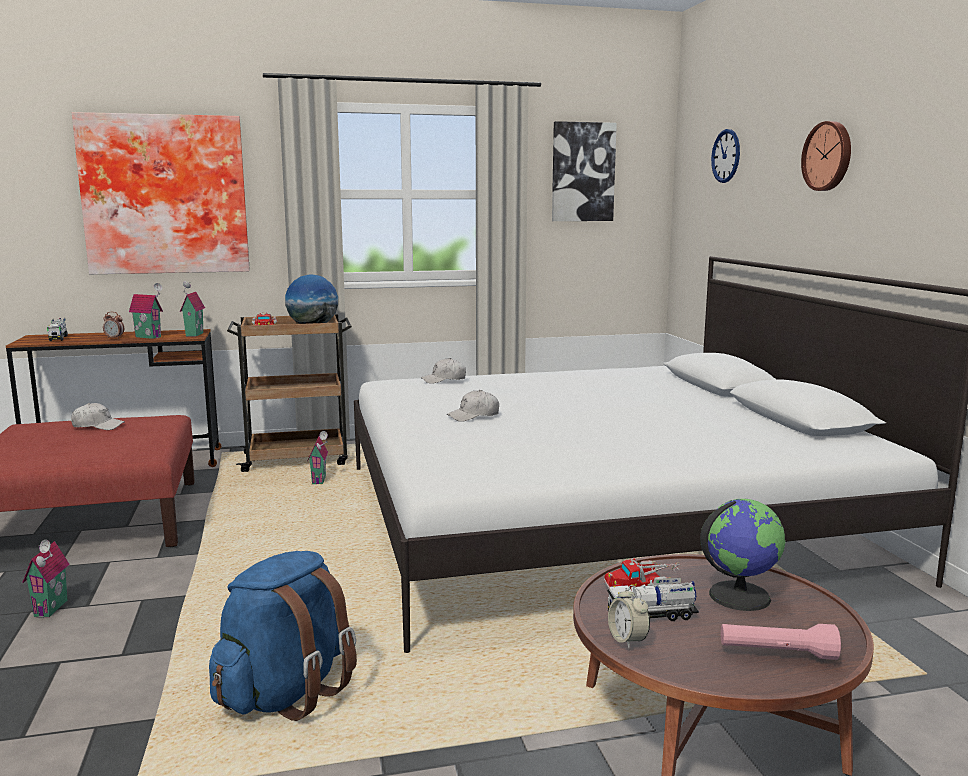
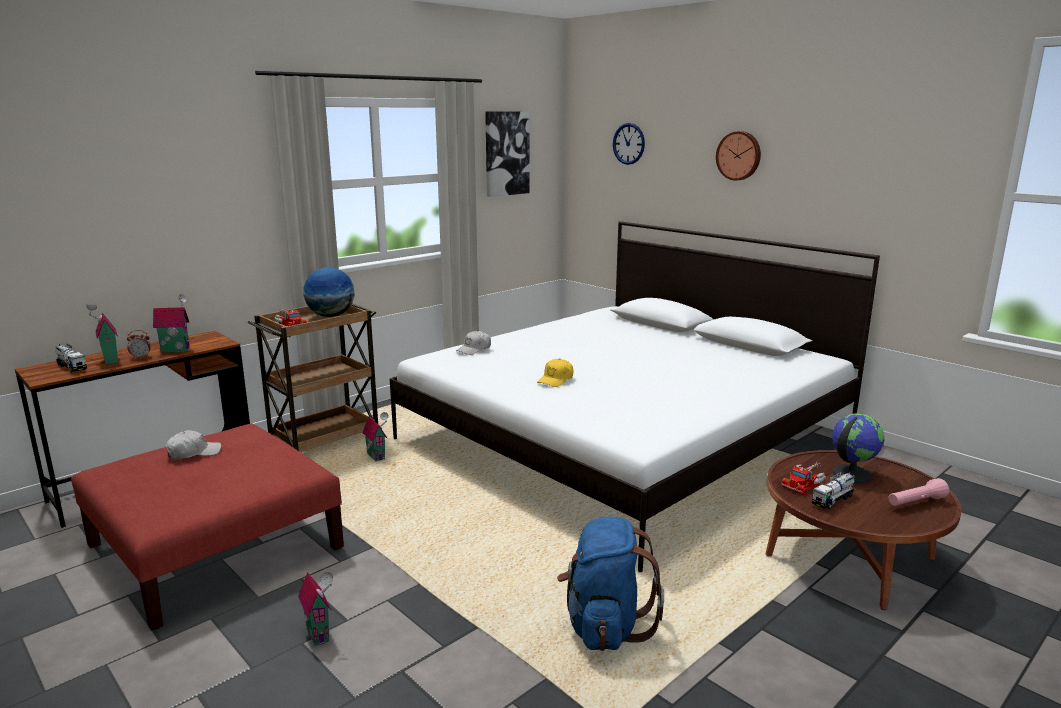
camera: 30 degrees left, 5 degrees up
picture [72,112,250,274] -> none
toy house [180,281,205,337] -> toy house moved to [86,303,118,365]
white cap [447,390,499,422] -> yellow cap [537,358,573,387]
alarm clock [608,585,650,648] -> none

